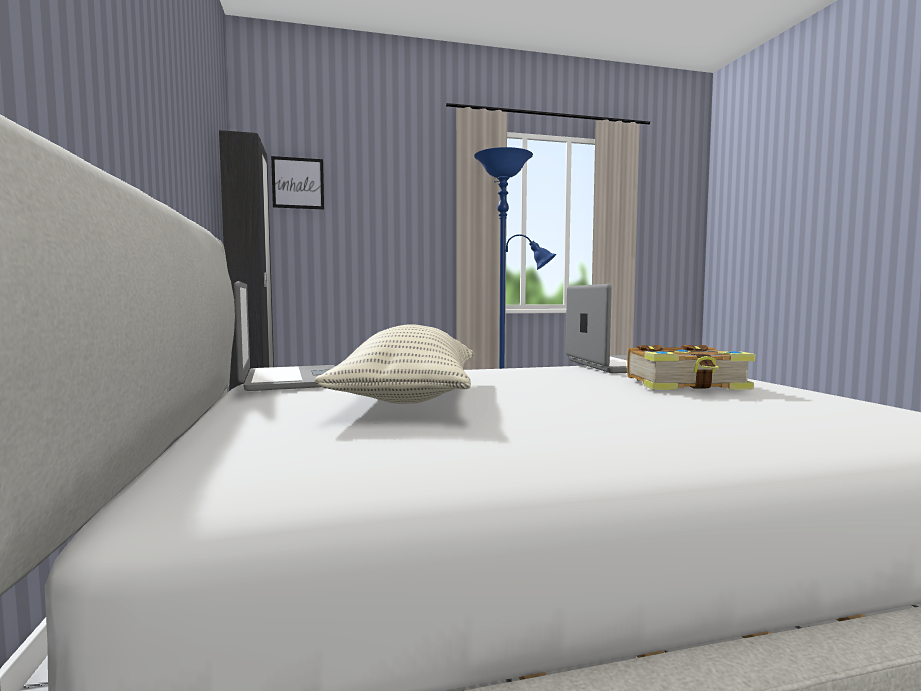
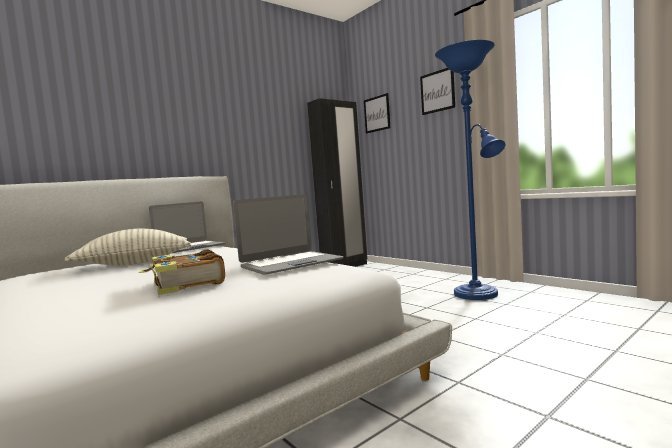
camera: 65 degrees right, 0 degrees up
none -> picture [420,68,455,115]

